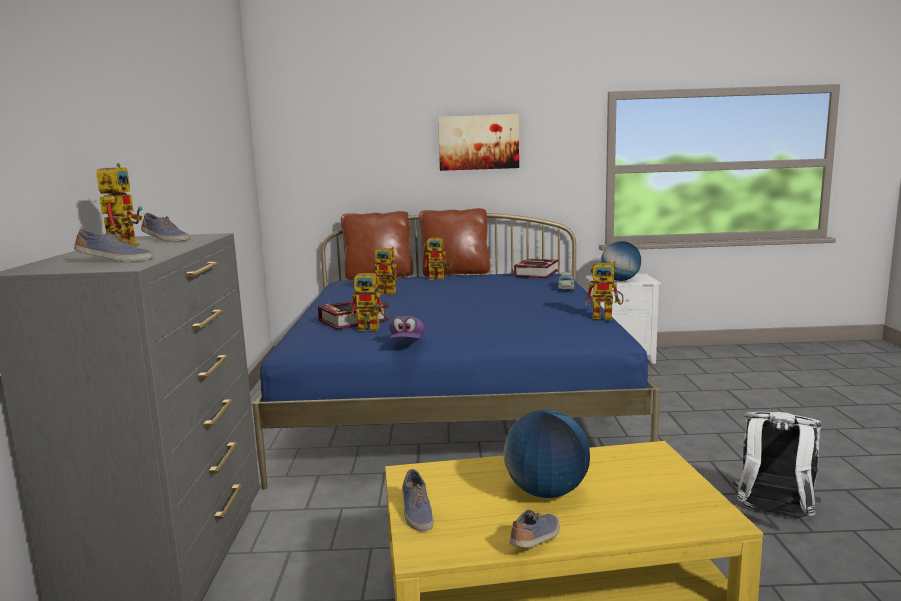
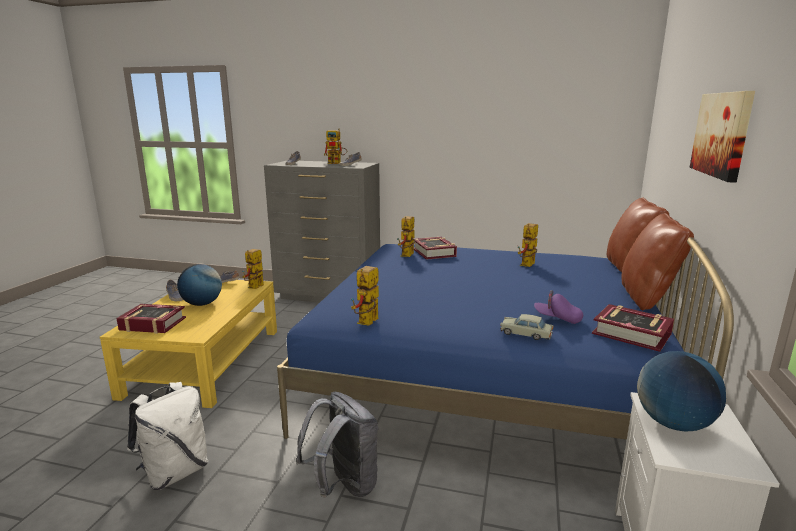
camera: 105 degrees right, 5 degrees up
purple cap [389,316,425,338] -> purple cap moved to [534,290,583,324]
toy robot [423,236,452,280] -> toy robot moved to [242,249,264,289]
none -> book [116,304,186,334]
none -> grey backpack [296,392,378,498]

